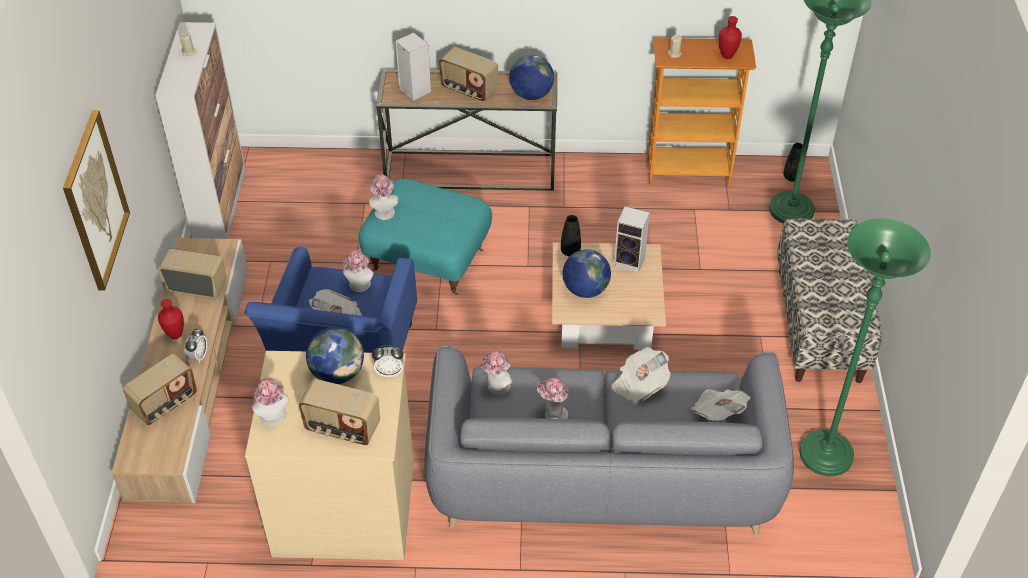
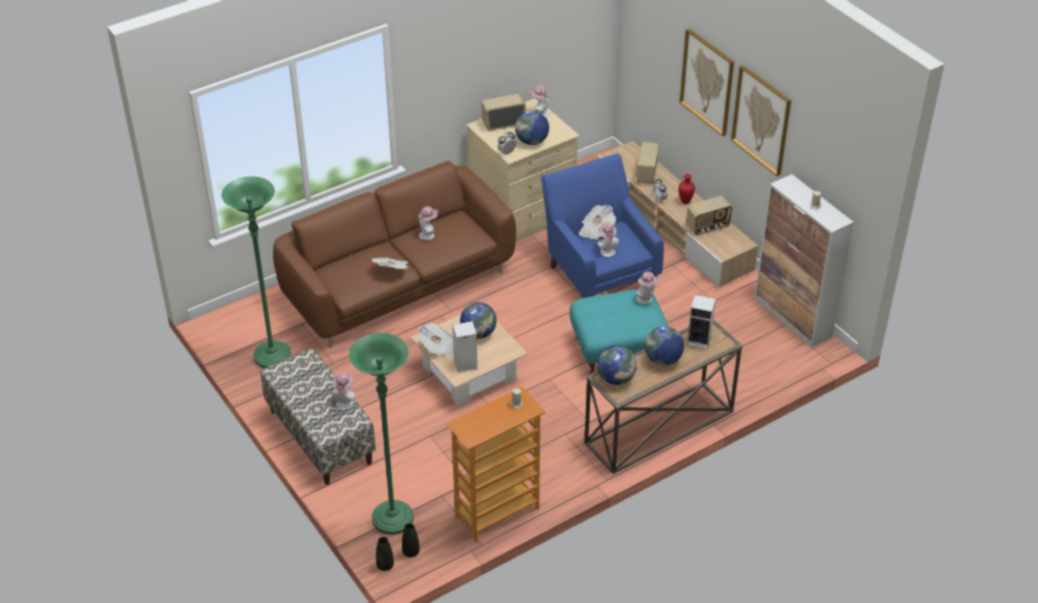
camera: 145 degrees right, 5 degrees down
grey sofa [424,345,794,536] -> brown sofa [273,161,516,348]
radio [439,47,498,101] -> globe [645,326,684,365]
hat [481,350,512,395] -> hat moved to [331,372,355,411]
black vase [561,215,581,257] -> black vase moved to [376,537,394,571]
newspaper [691,389,751,421] -> newspaper moved to [418,323,454,356]
red vase [719,16,742,59] -> none
none -> picture [731,65,791,176]

